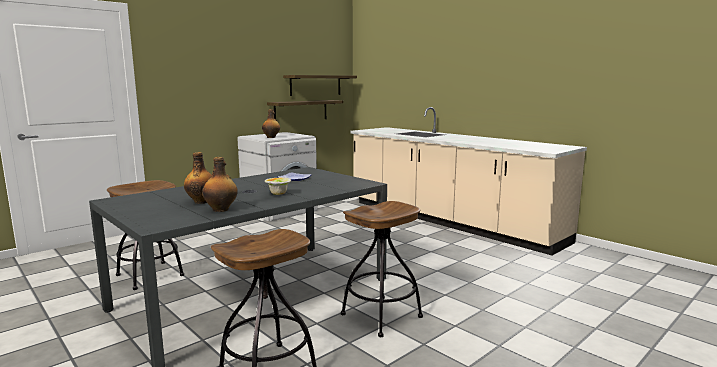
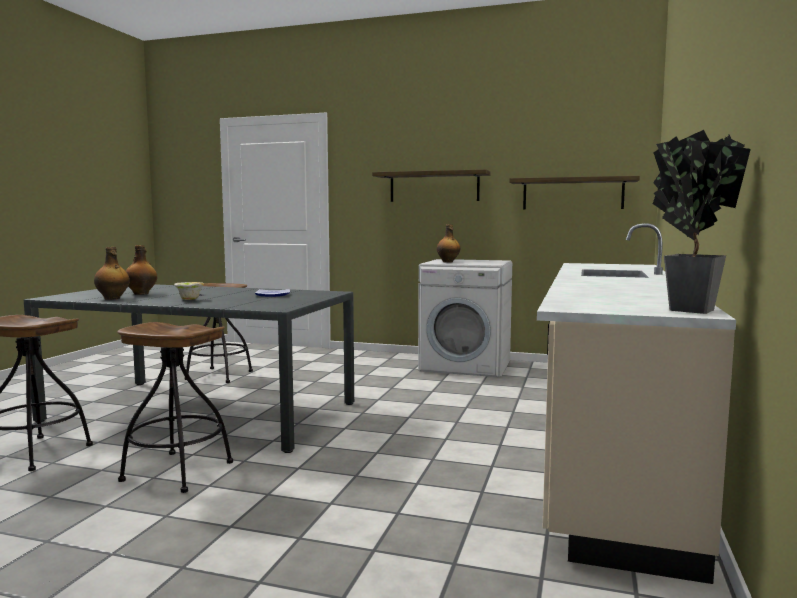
camera: 60 degrees right, 5 degrees down
shelf [267,100,343,119] -> shelf moved to [372,169,491,202]
none -> potted plant [652,130,751,314]

